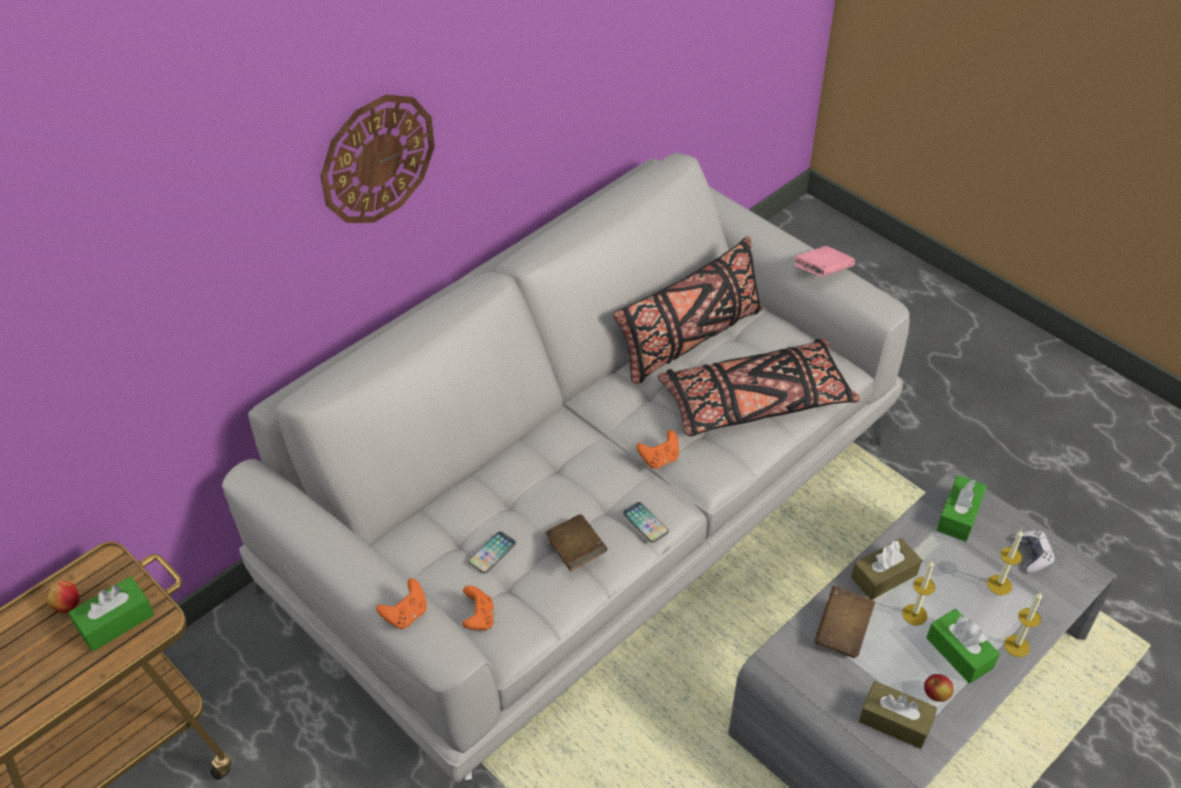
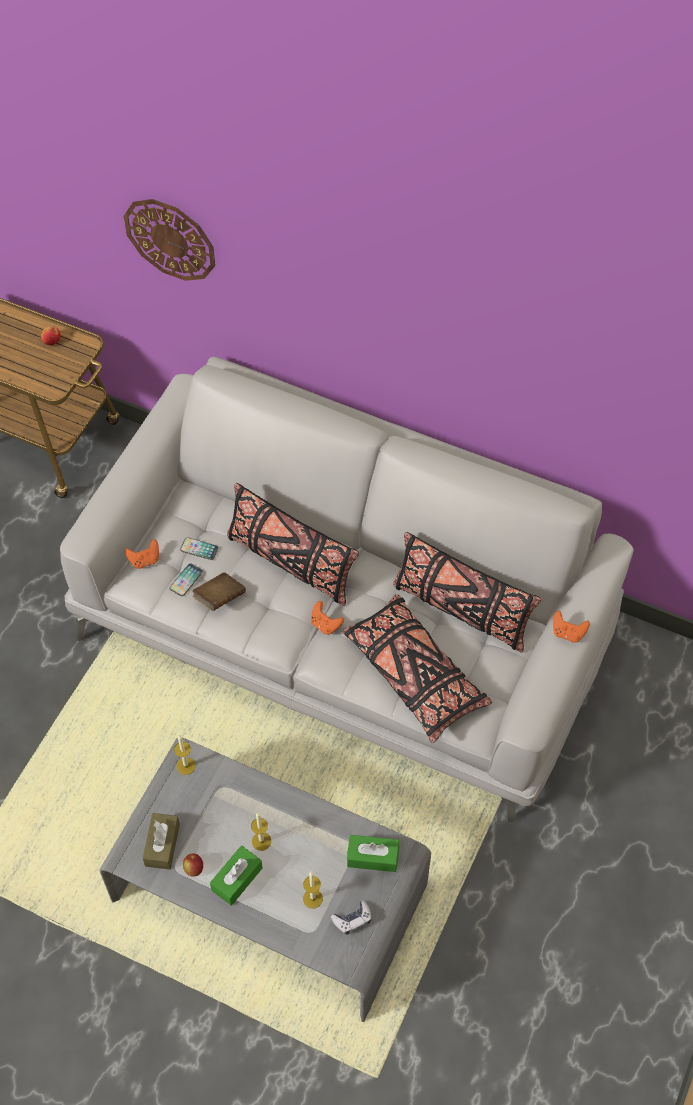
camera: 70 degrees right, 10 degrees up
green tissue box [68,576,154,652] -> none
wall clock [321,95,435,223] -> wall clock moved to [124,199,215,281]
orange game controller [376,578,427,629] -> orange game controller moved to [553,611,590,643]
phone [623,502,669,543] -> phone moved to [169,563,203,596]
pink book [794,246,855,277] -> none
brown book [814,586,875,658] -> none
brown tissue box [851,538,922,600] -> none
candle [1004,592,1042,657] -> candle moved to [174,735,196,775]
none -> black pillow [227,483,359,606]

